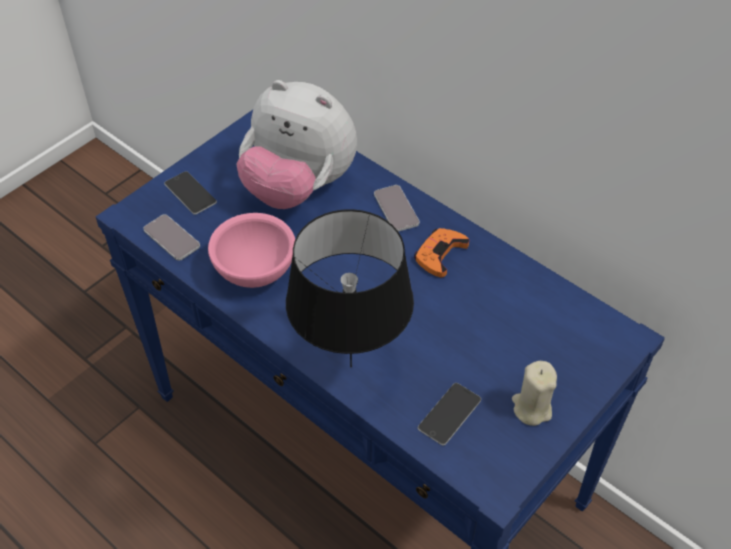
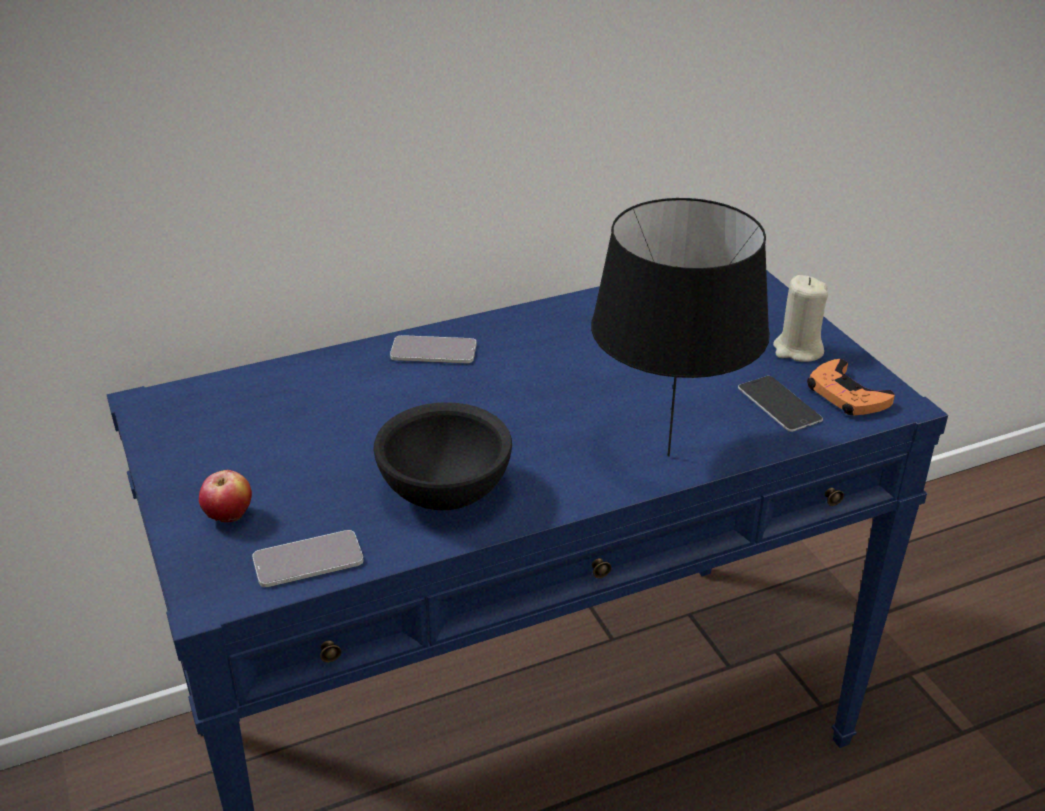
camera: 65 degrees left, 15 degrees down
phone [164,171,217,215] -> apple [199,470,252,523]
pink bowl [208,213,295,288] -> black bowl [373,402,512,510]
plush toy [237,80,357,209] -> none
orange game controller [414,228,469,278] -> orange game controller moved to [807,359,895,415]

